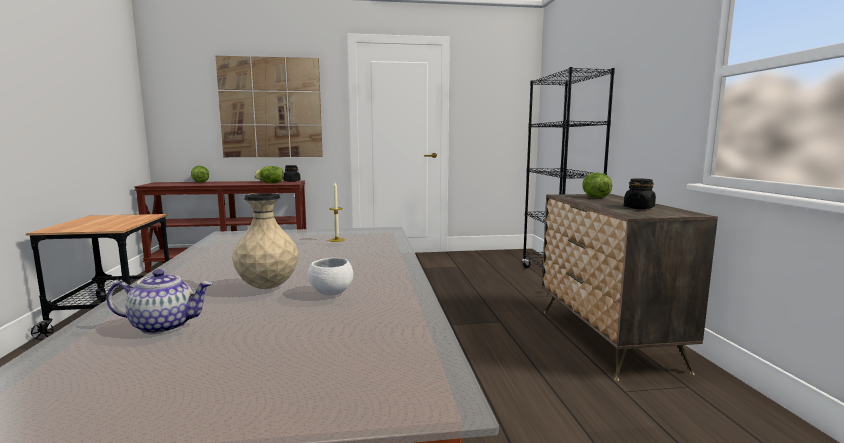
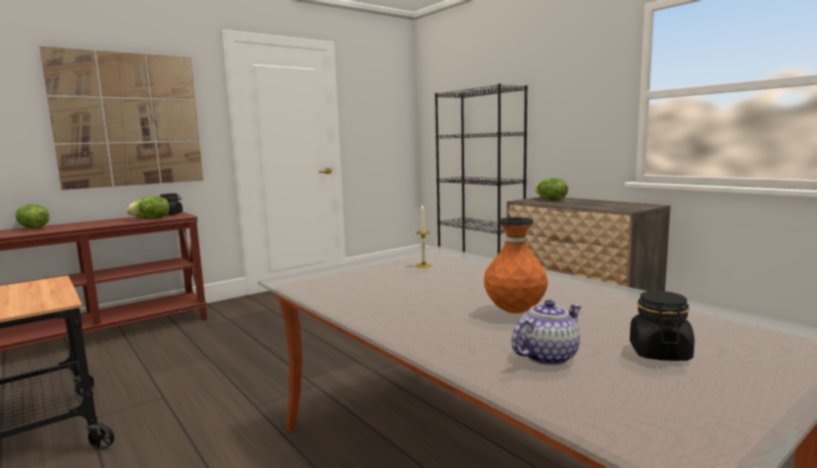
camera: 30 degrees left, 0 degrees up
beige vase [232,193,298,289] -> orange vase [484,217,548,313]
white bowl [308,258,353,296] -> none
black jar [624,178,656,209] -> black jar moved to [630,291,694,361]

